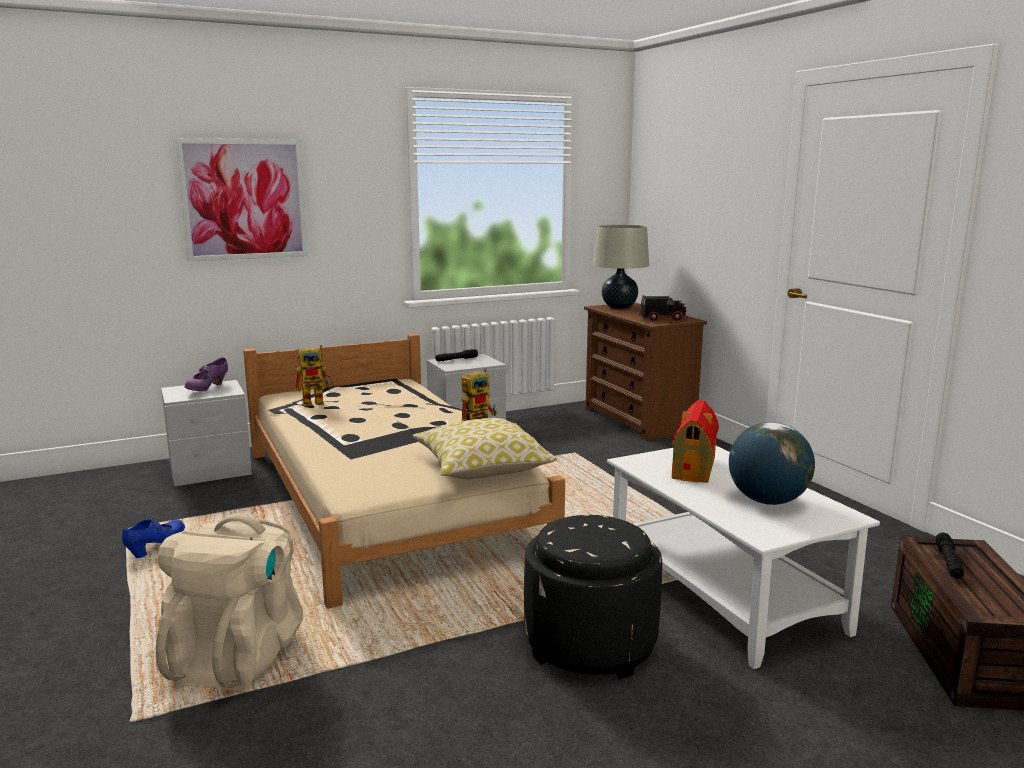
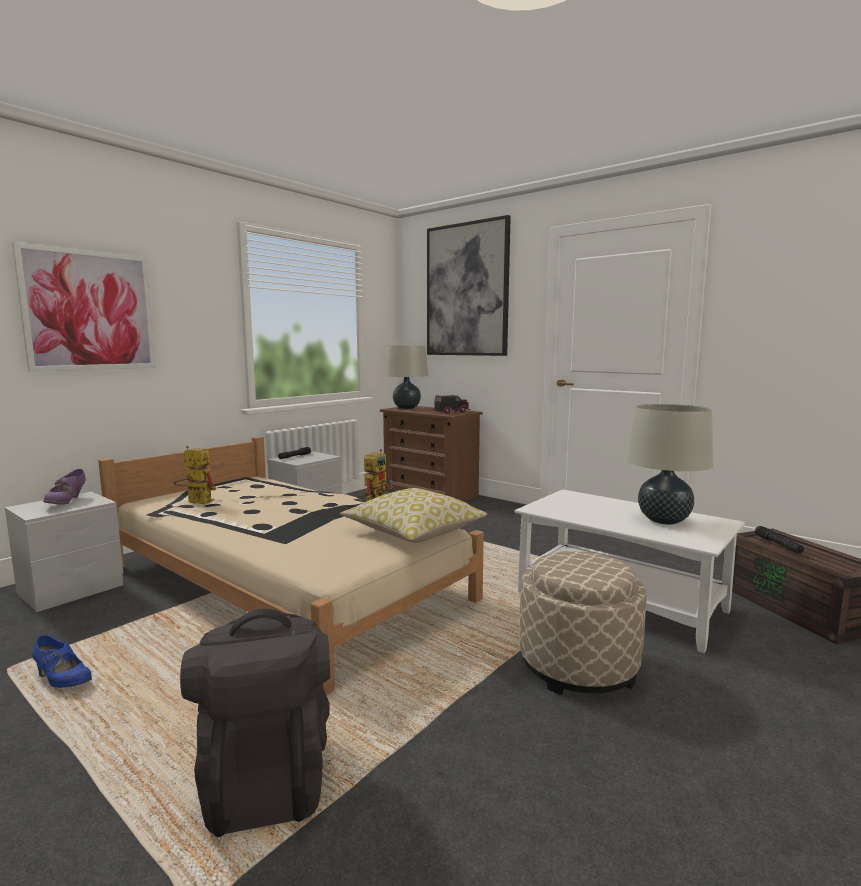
camera: 25 degrees left, 5 degrees down
blue shoe [122,519,185,558] -> blue shoe turned 120 degrees clockwise [32,635,92,688]
beige backpack [155,513,303,690] -> black backpack [180,609,330,837]
toy robot [295,345,333,406] -> toy robot turned 120 degrees counterclockwise [174,446,216,505]
black ottoman [524,515,662,679] -> beige ottoman [519,551,646,695]
toy house [672,400,719,483] -> none
globe [729,422,815,505] -> beige table lamp [626,404,714,525]
none -> picture [427,215,511,356]

